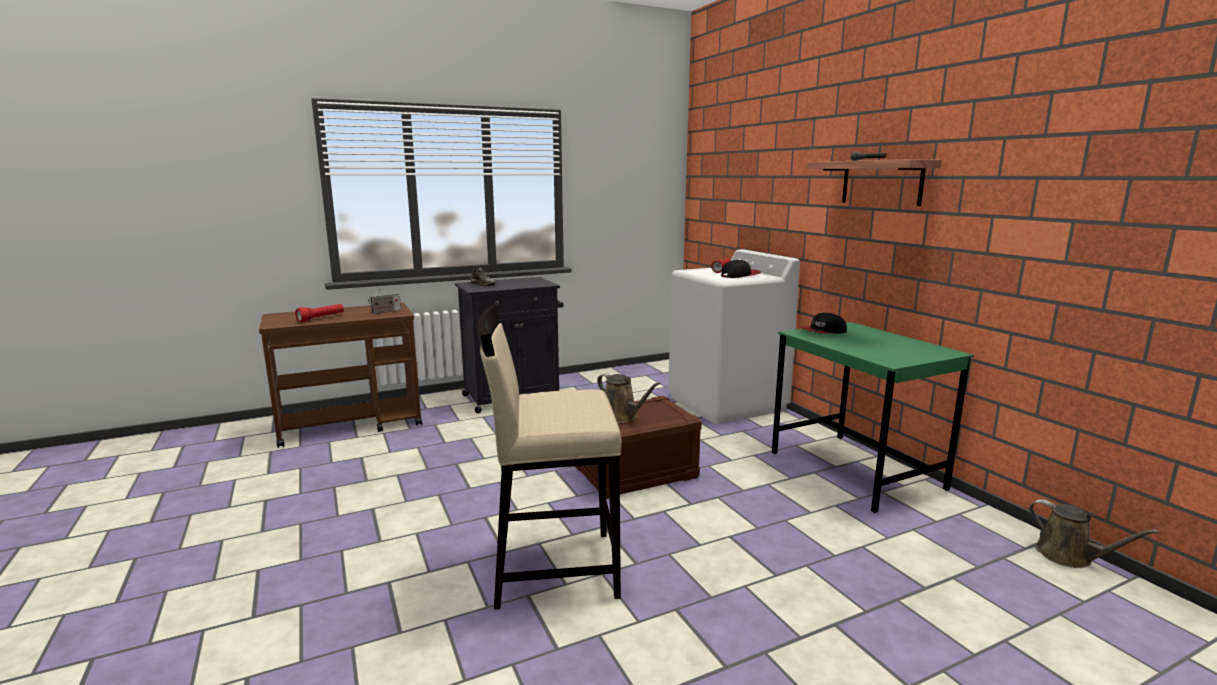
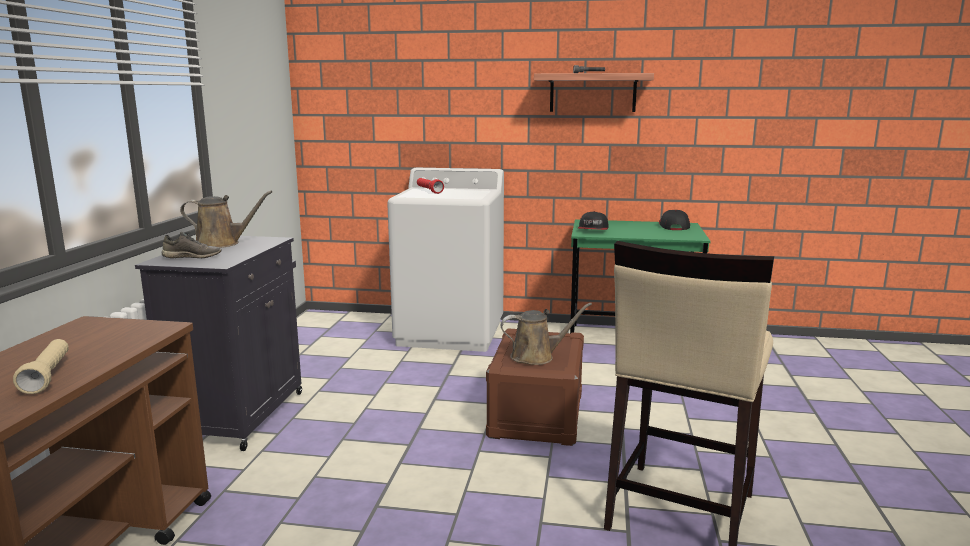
camera: 55 degrees left, 0 degrees up
red flashlight [295,304,344,322] -> beige flashlight [13,339,69,394]
radio [368,287,401,314] -> none
cap [721,260,761,278] -> cap moved to [659,210,690,230]
brown watering can [1029,499,1160,568] -> brown watering can moved to [180,191,272,248]

